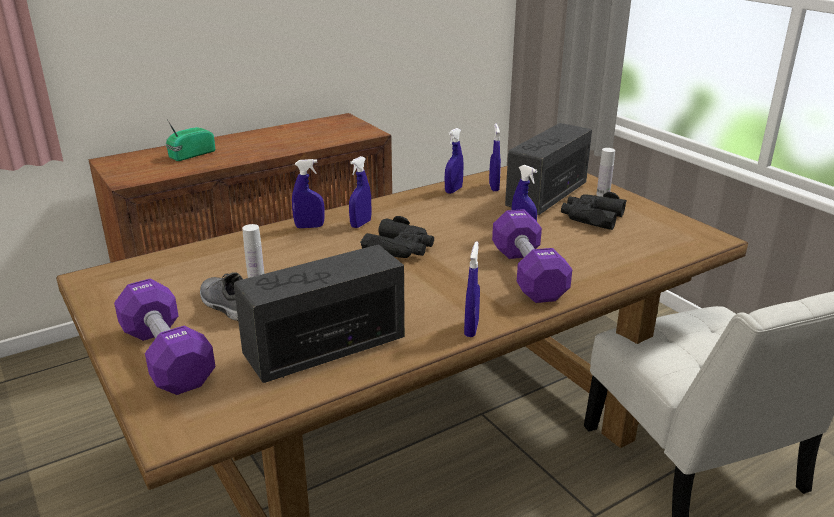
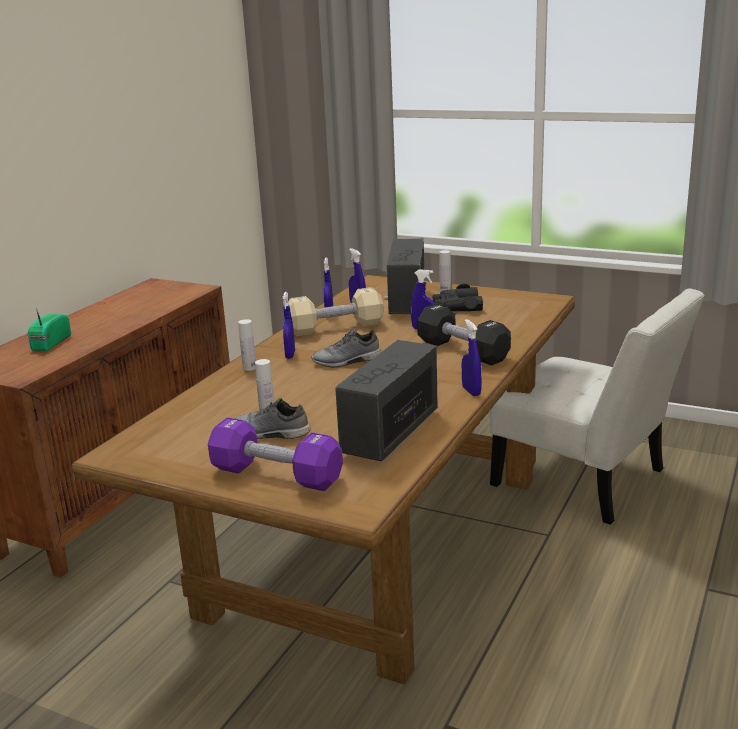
camera: 30 degrees left, 5 degrees down
blue spray bottle [292,159,325,228] -> white bottle [238,319,256,371]
black binoculars [360,216,434,258] -> grey shoe [311,329,381,367]
purple dumbbell [492,209,572,303] -> black dumbbell [417,304,511,365]
none -> beige dumbbell [289,287,384,336]

